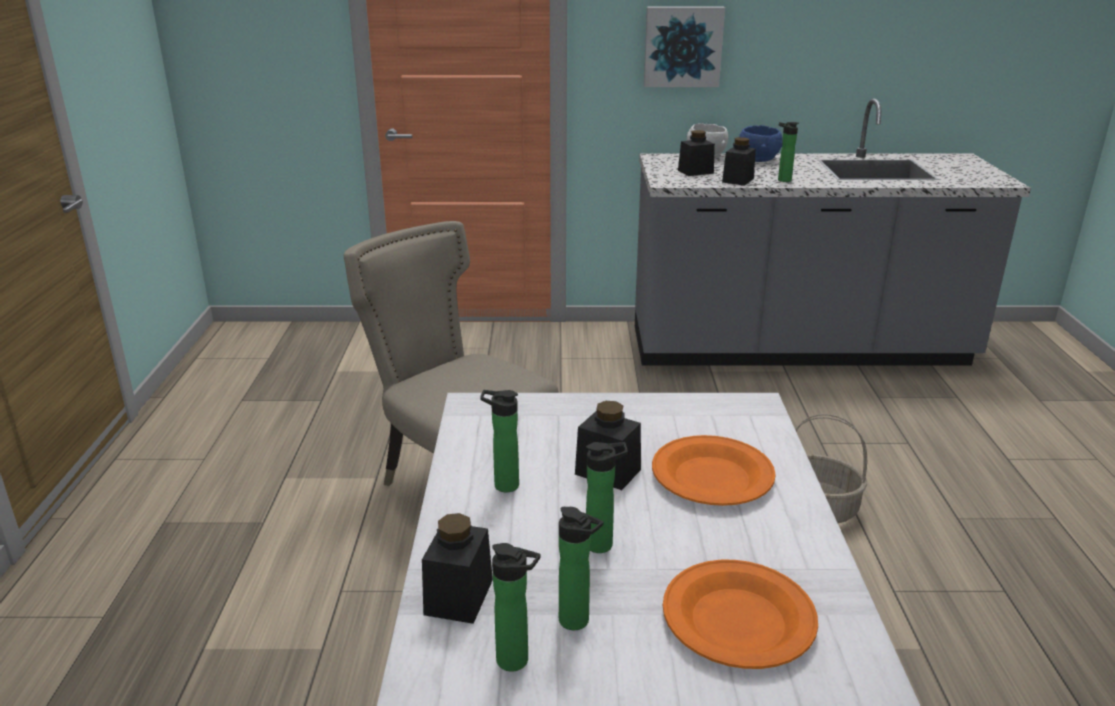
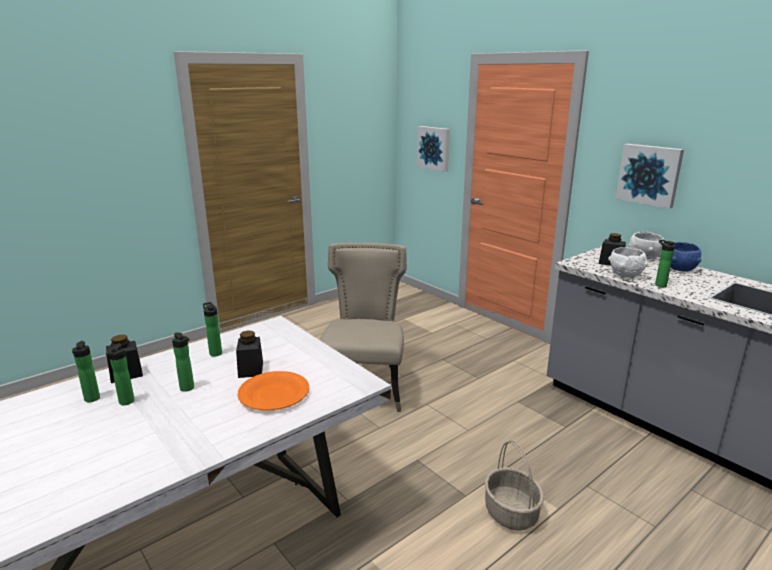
camera: 50 degrees right, 5 degrees down
orange plate [663,560,818,669] -> none
black jar [722,137,756,186] -> white bowl [608,247,648,278]
none -> picture [417,126,450,172]

